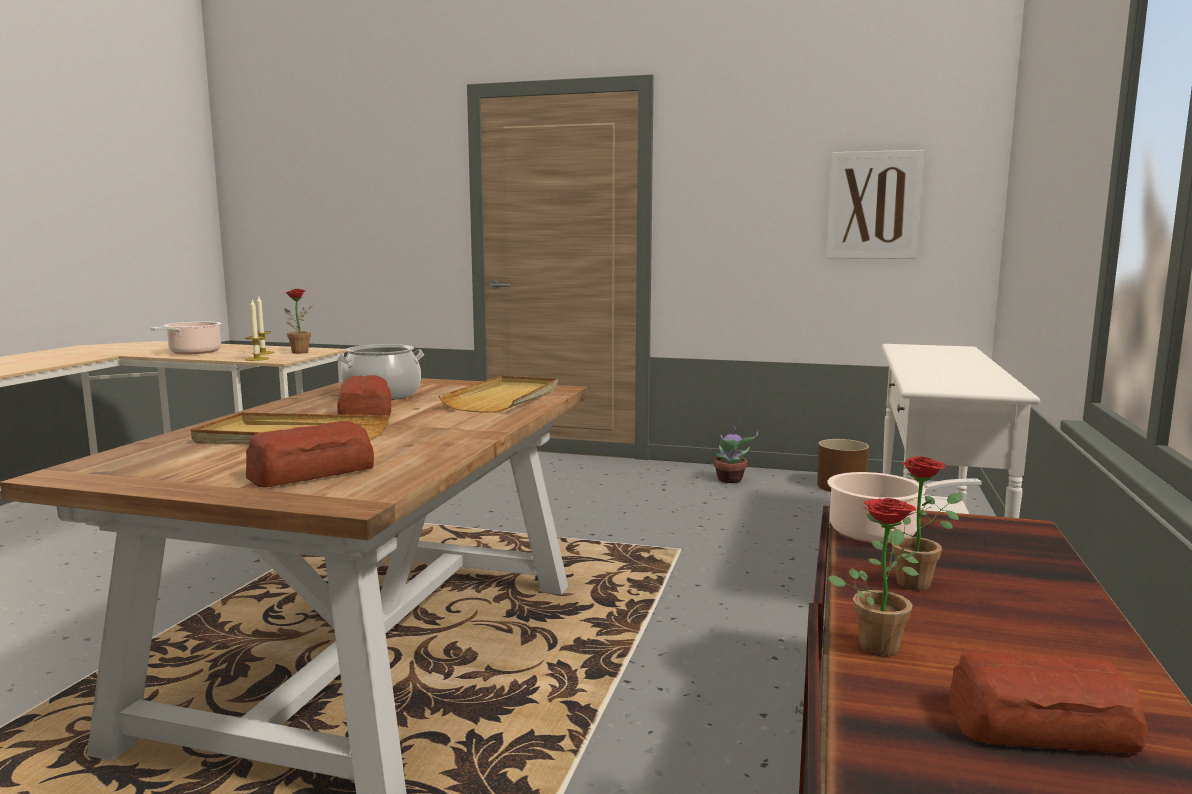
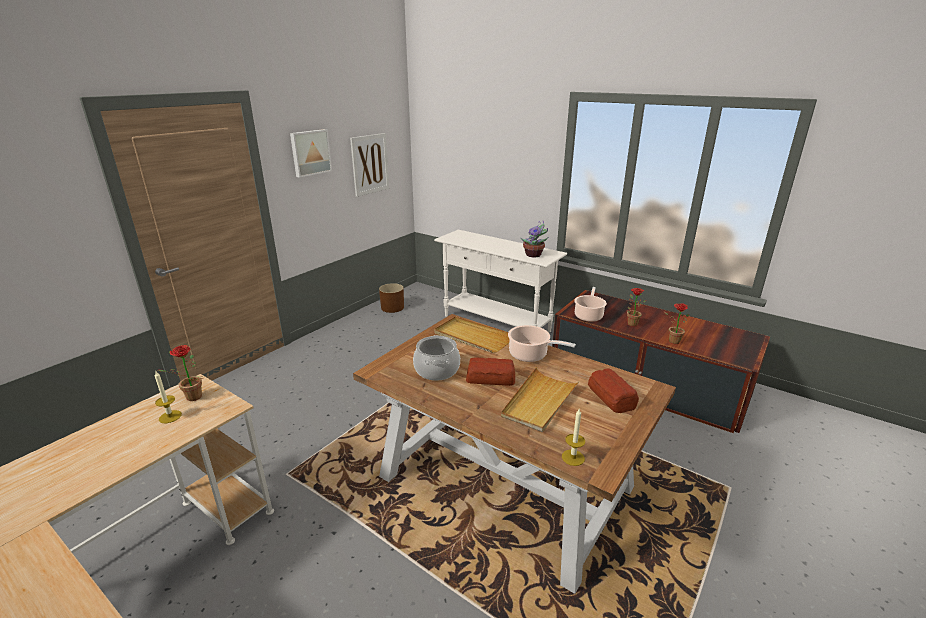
camera: 70 degrees left, 15 degrees up
cooking pot [150,322,222,354] -> cooking pot moved to [508,325,576,362]
candle [245,299,269,361] -> candle moved to [562,408,585,466]
potted plant [712,427,758,483] -> potted plant moved to [520,221,548,257]
bread [948,652,1147,753] -> none
none -> picture [290,129,332,178]

